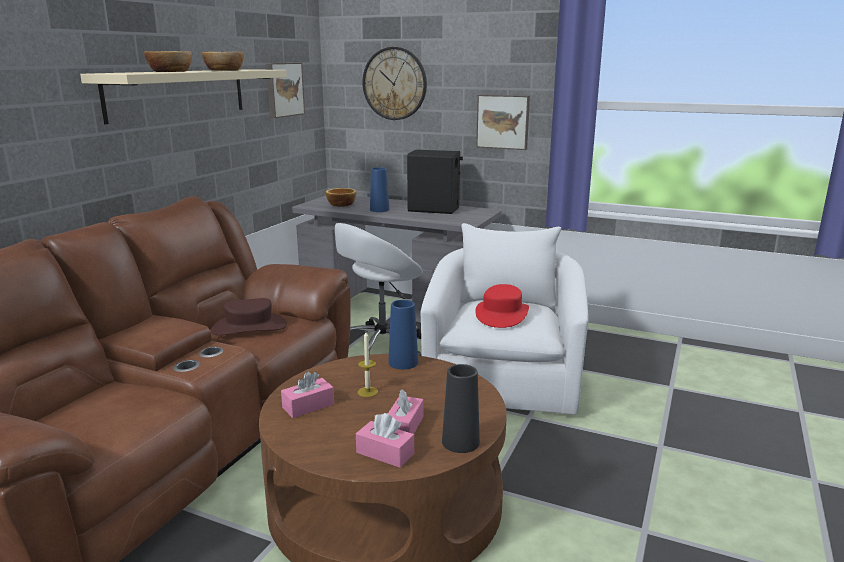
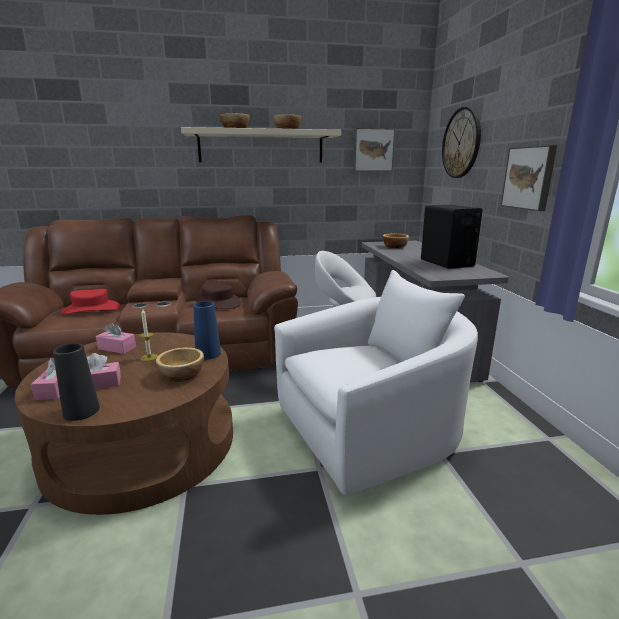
camera: 55 degrees right, 0 degrees up
blue vase [370,167,389,212] -> none
red hat [475,284,529,328] -> red hat moved to [61,289,120,314]
none -> bowl [156,347,204,382]

